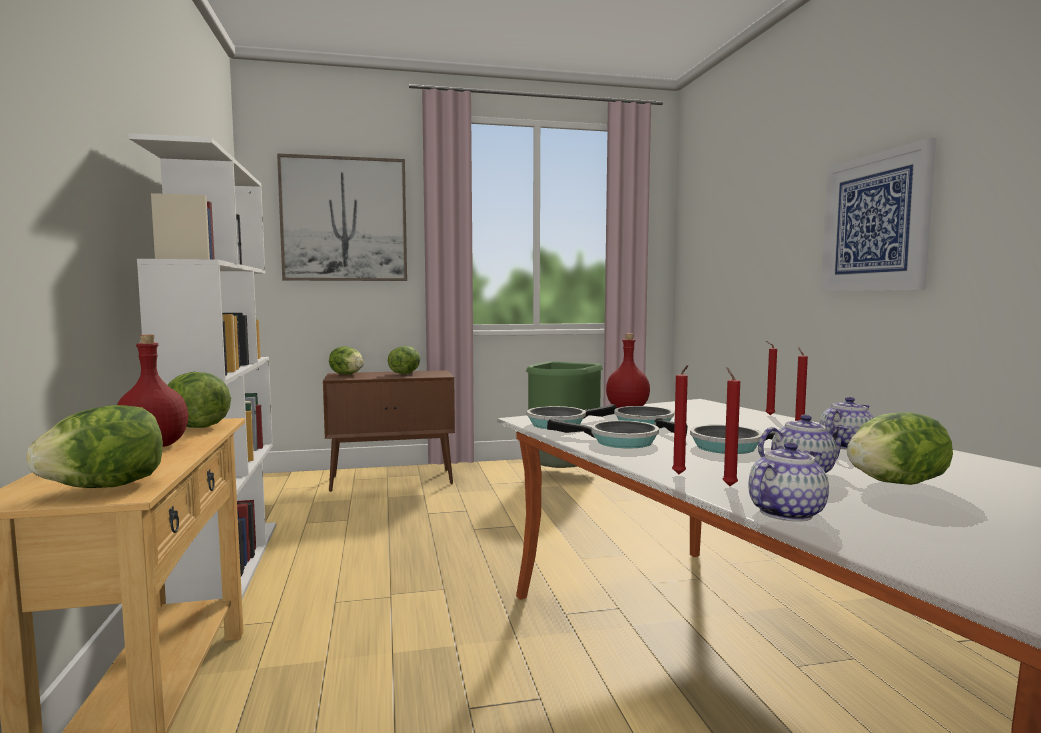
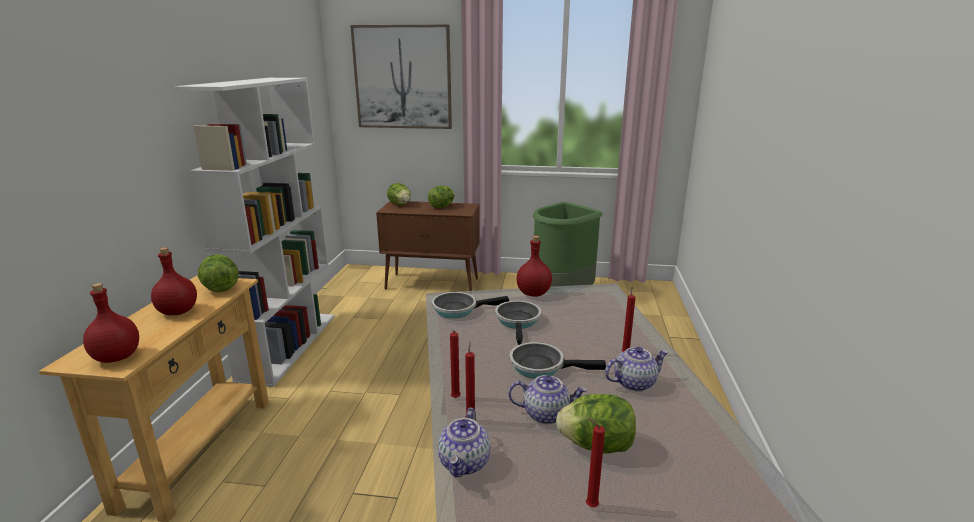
camera: 20 degrees right, 15 degrees up
lettuce [27,405,163,488] -> red bottle [83,283,139,363]
frying pan [547,418,659,449] -> none
teapot [748,442,829,522] -> teapot turned 120 degrees clockwise [438,408,490,478]
red candle [766,341,777,415] -> red candle moved to [586,418,605,507]
picture [821,138,936,291] -> none

